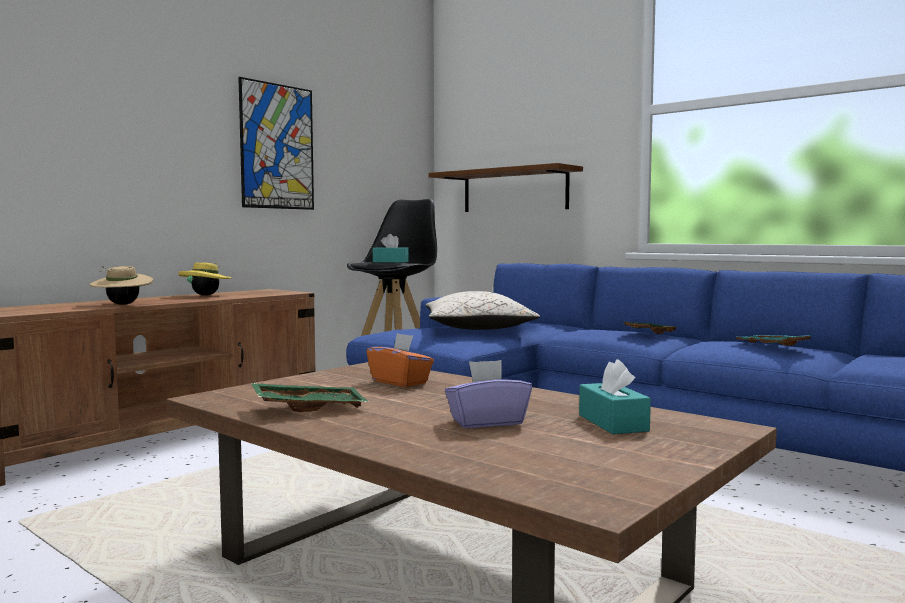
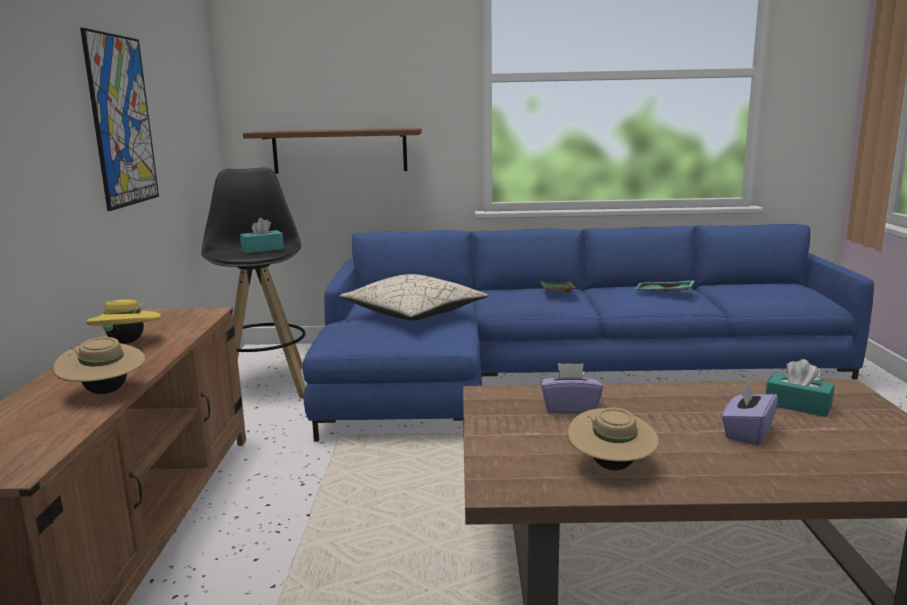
camera: 40 degrees left, 10 degrees up
green tray [251,383,369,412] -> beige hat [568,407,659,470]
orange tissue box [366,333,434,387] -> purple tissue box [540,363,603,414]

